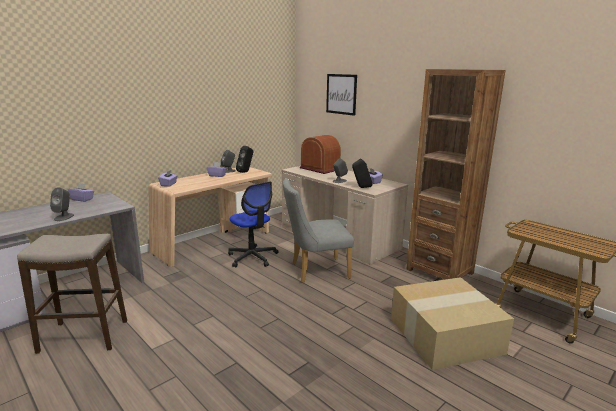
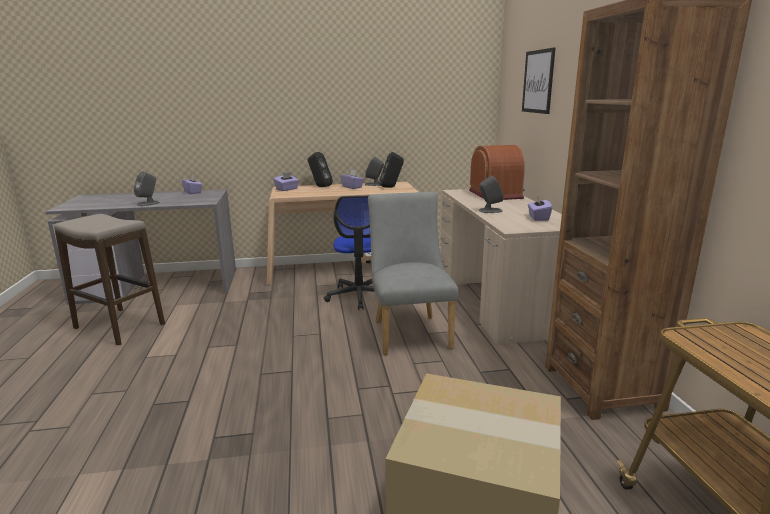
camera: 35 degrees right, 0 degrees up
grey chair [283,178,354,283] -> grey chair turned 60 degrees clockwise [368,192,459,355]
black speaker [352,158,373,188] -> black speaker moved to [308,152,333,187]

